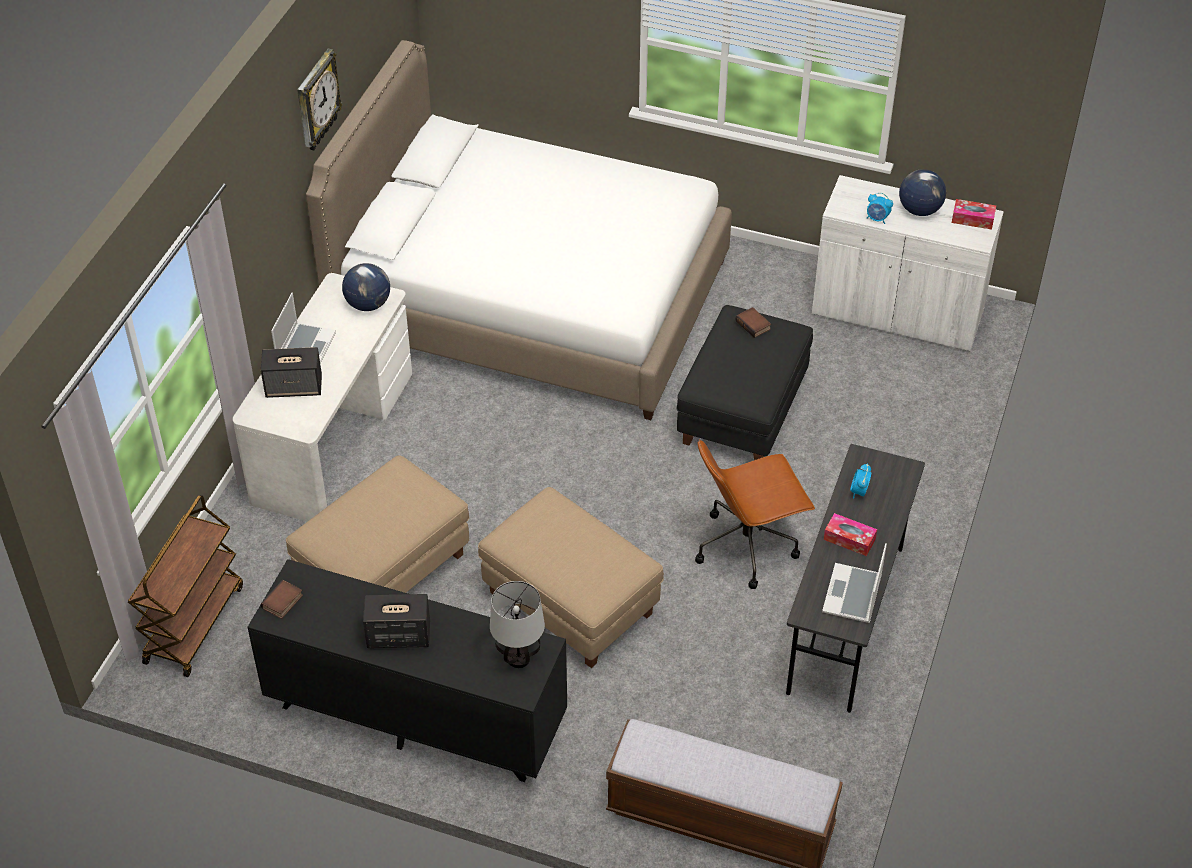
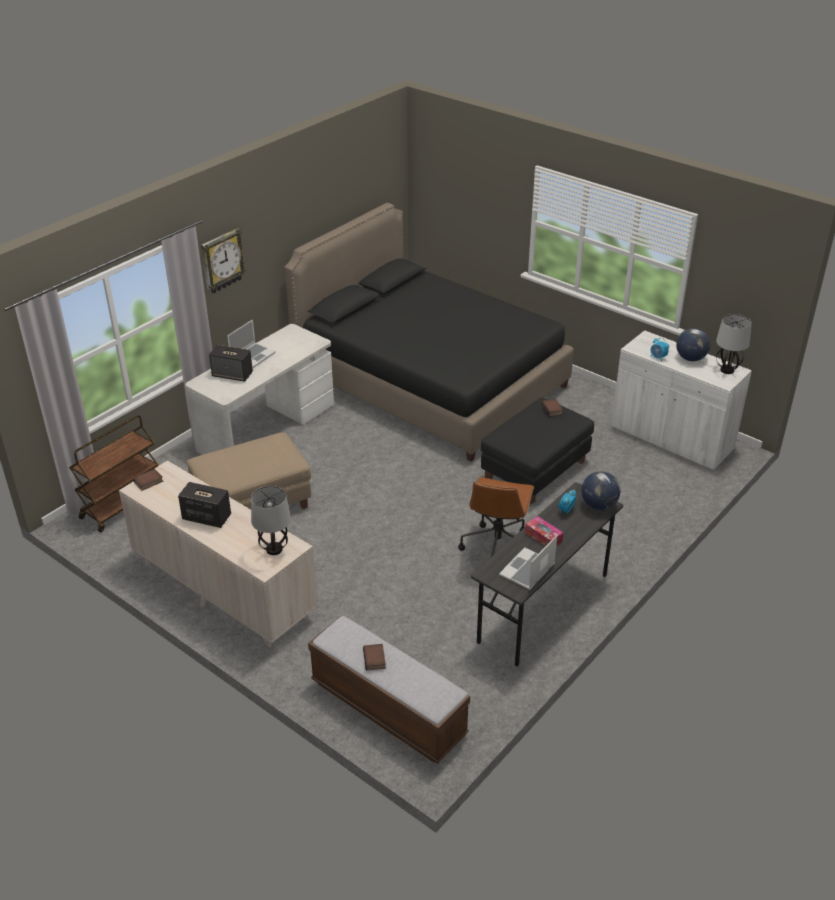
camera: 20 degrees right, 10 degrees down
black dresser [247,559,567,782] -> beige dresser [119,460,318,648]
wall clock [297,49,343,150] -> wall clock moved to [201,228,246,293]
white bed [306,40,732,420] -> black bed [284,203,574,462]
globe [342,263,390,311] -> globe moved to [581,471,620,510]
beige ottoman [478,487,664,668] -> none
brown office chair [695,439,815,589] -> brown office chair turned 75 degrees counterclockwise [458,477,534,557]
tissue box [952,199,996,230] -> table lamp [716,314,752,374]
none -> book [363,644,386,671]

